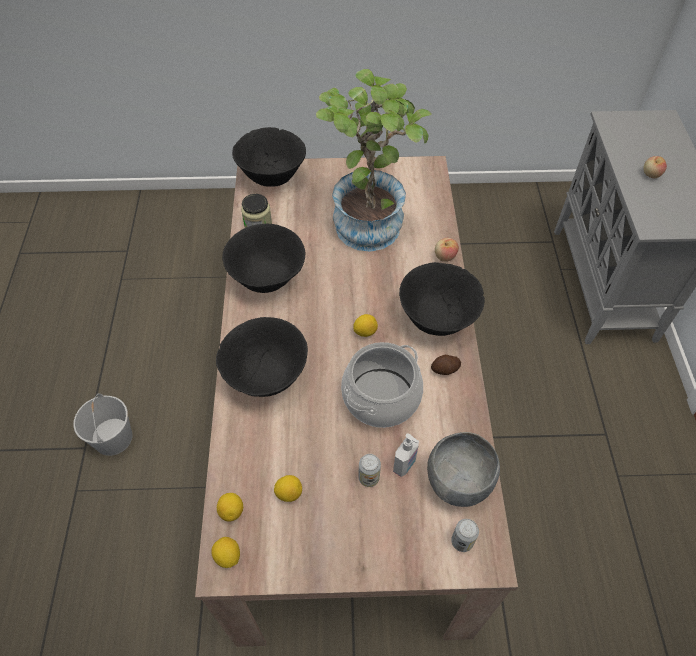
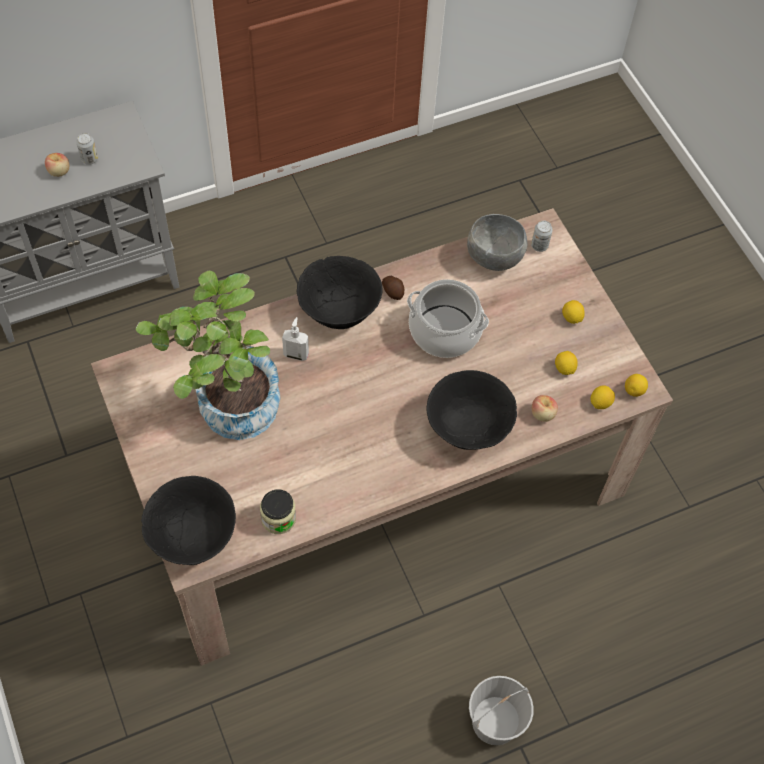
camera: 115 degrees left, 5 degrees up
black bowl [222,224,305,293] -> none
lemon [353,314,378,337] -> lemon moved to [562,300,585,324]
can [358,454,381,487] -> can moved to [76,133,98,165]
soap dispenser [393,434,419,477] -> soap dispenser moved to [282,317,309,361]
apple [435,238,459,262] -> apple moved to [532,395,558,422]

